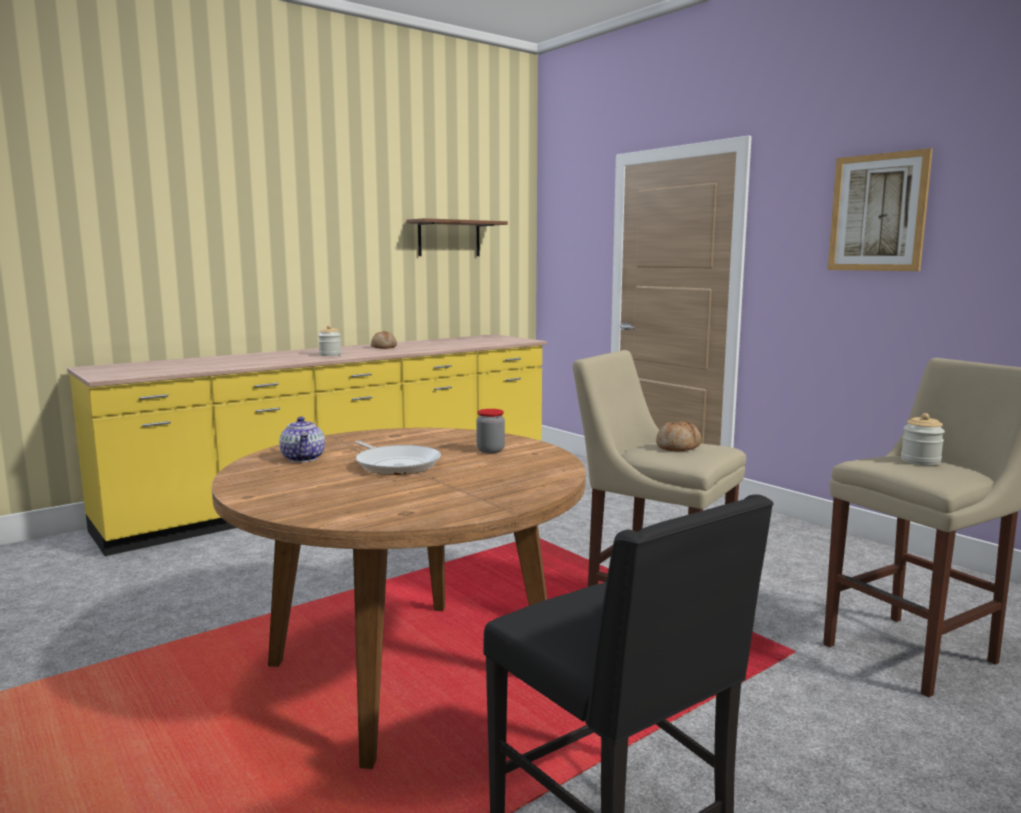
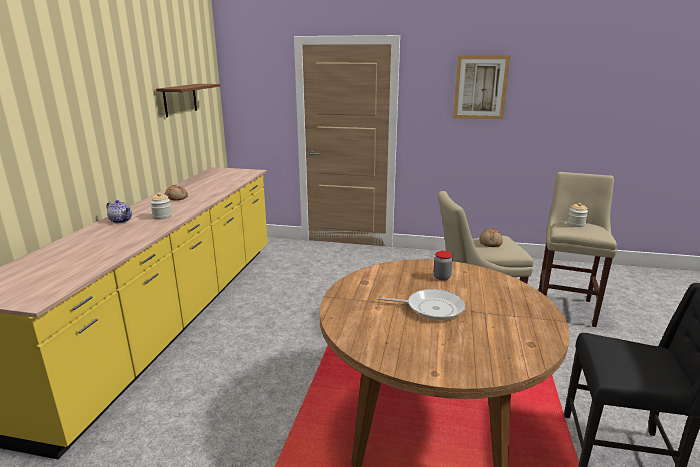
camera: 40 degrees left, 10 degrees up
teapot [279,417,325,462] -> teapot moved to [106,200,132,223]

